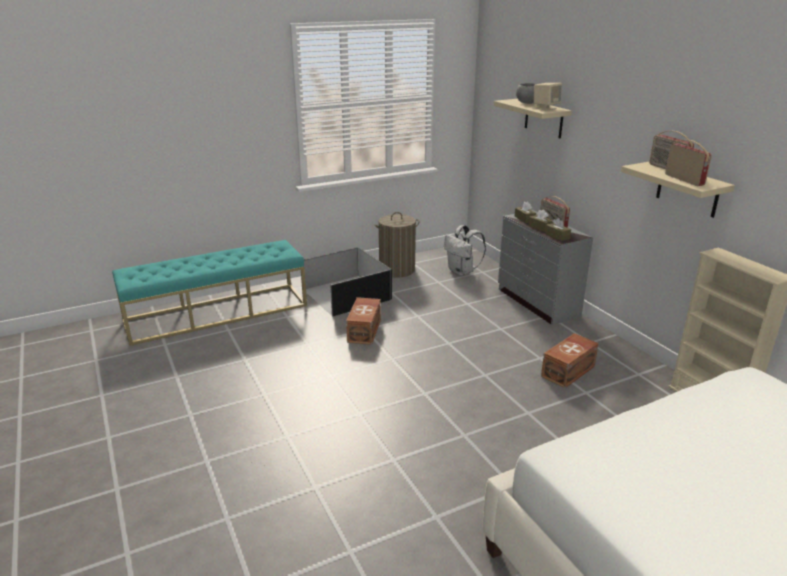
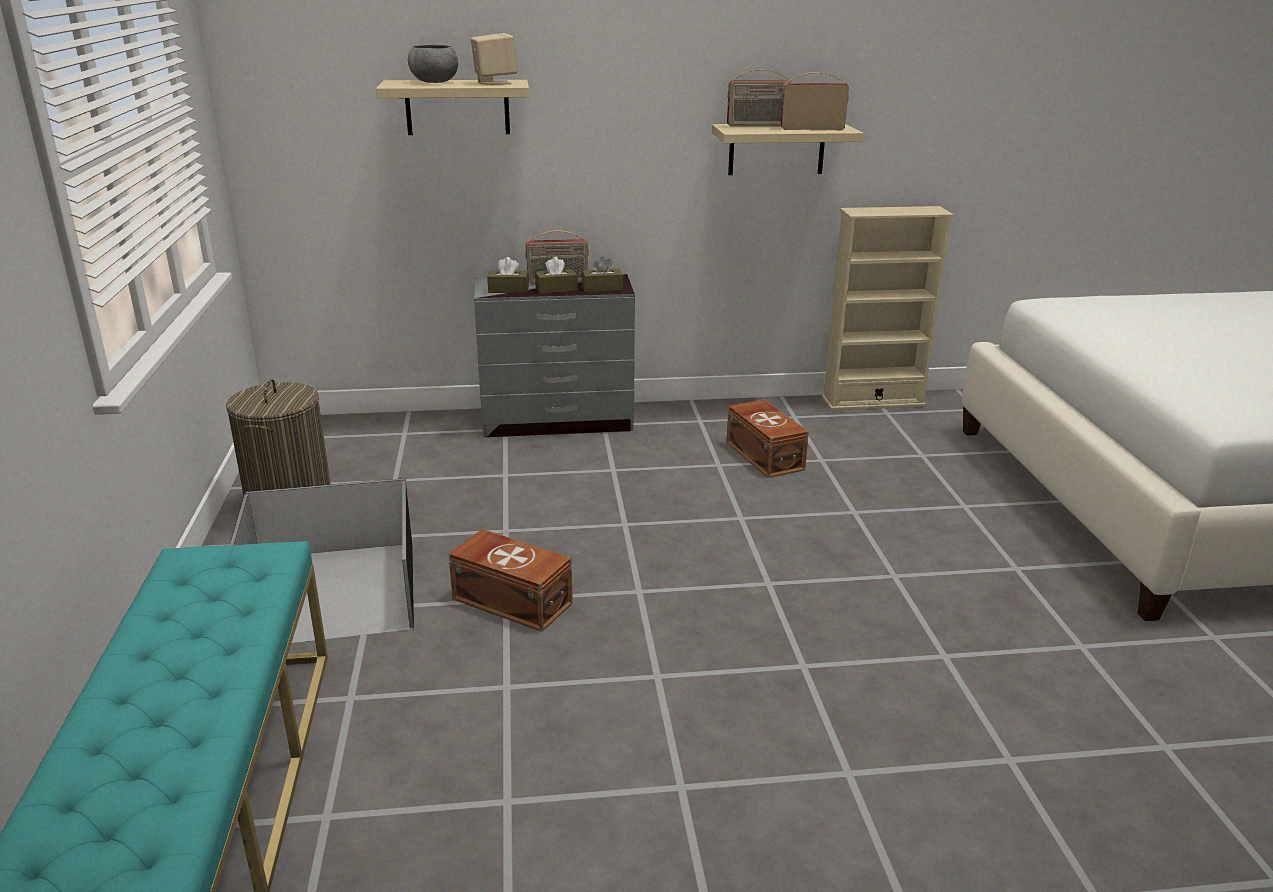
camera: 70 degrees left, 0 degrees up
white backpack [444,225,486,276] -> none

